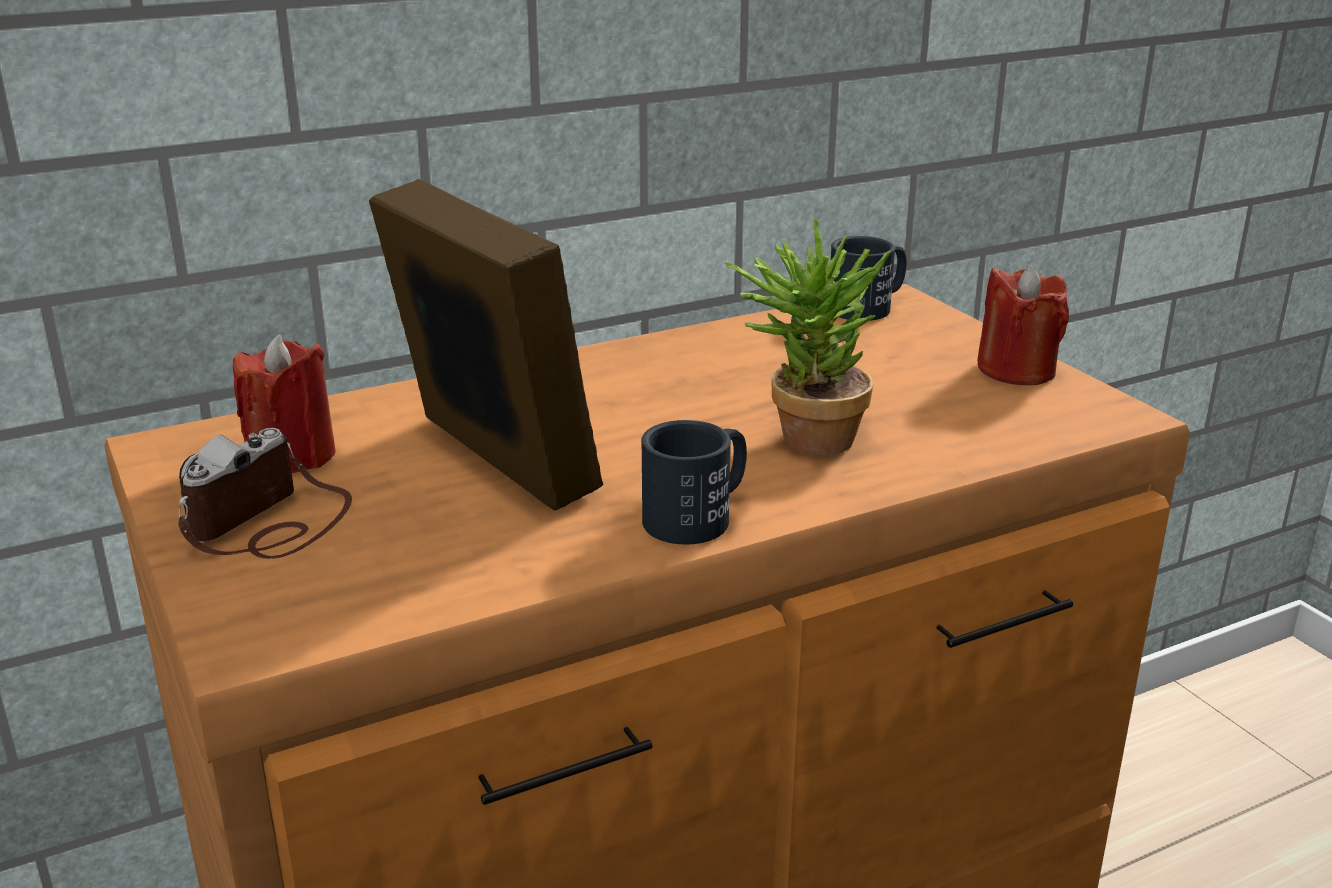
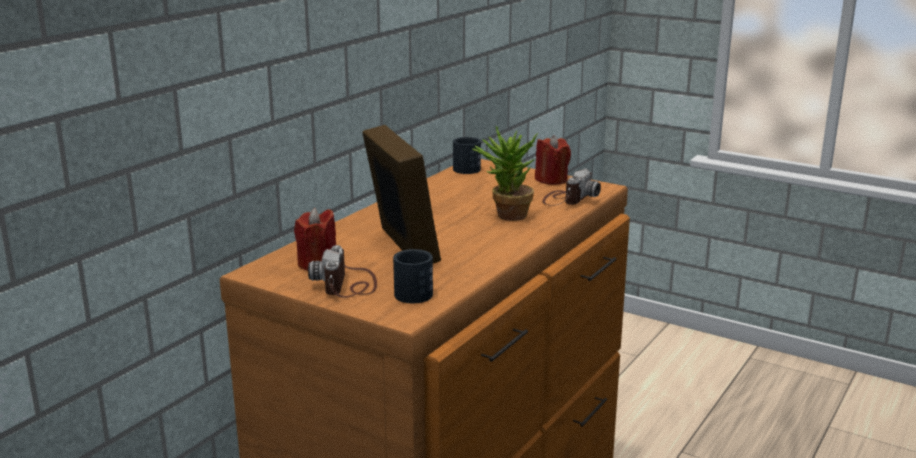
camera: 30 degrees left, 5 degrees down
picture frame [369,179,603,511] -> picture frame turned 45 degrees clockwise [362,125,441,263]
black mug [641,420,747,545] -> black mug moved to [393,249,433,303]
none -> camera [542,169,601,206]

